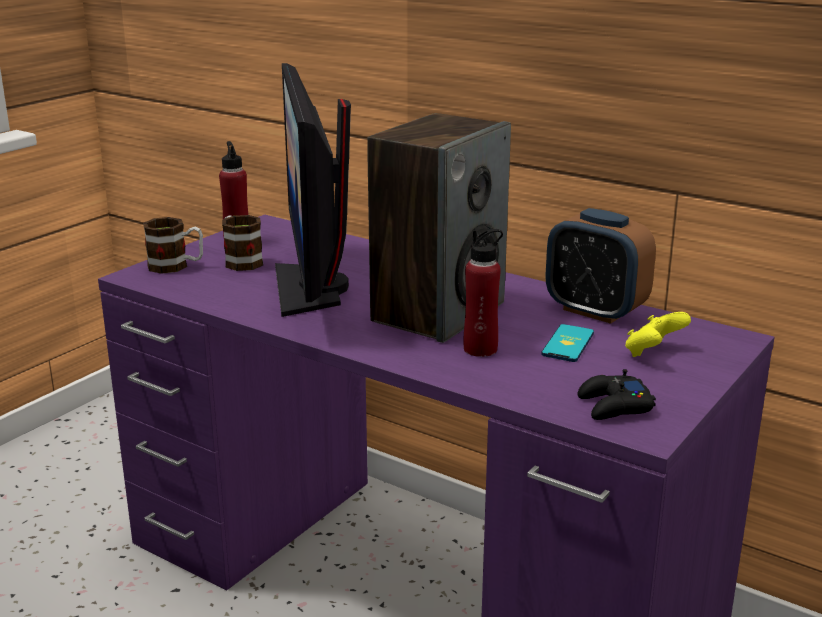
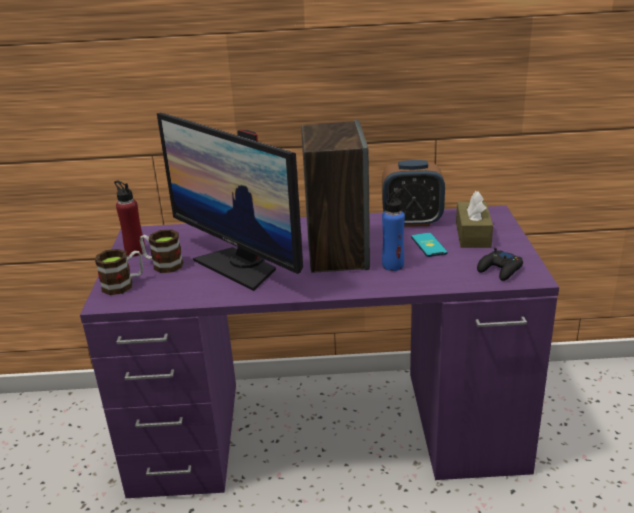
camera: 35 degrees left, 5 degrees up
red bottle [464,229,503,357] -> blue bottle [382,189,405,271]
yellow game controller [625,312,691,357] -> brown tissue box [456,191,493,248]

